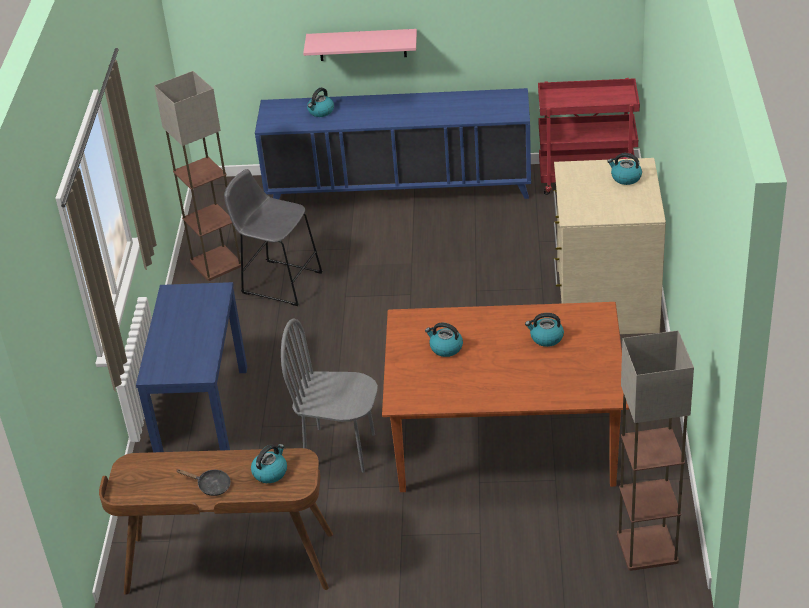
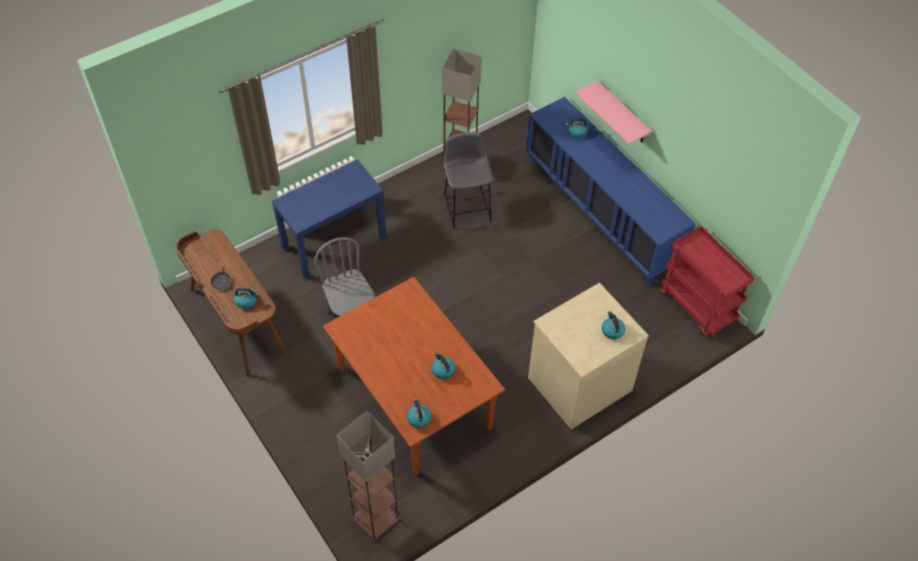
camera: 50 degrees right, 15 degrees up
kettle [425,323,463,357] -> kettle moved to [407,399,431,428]

